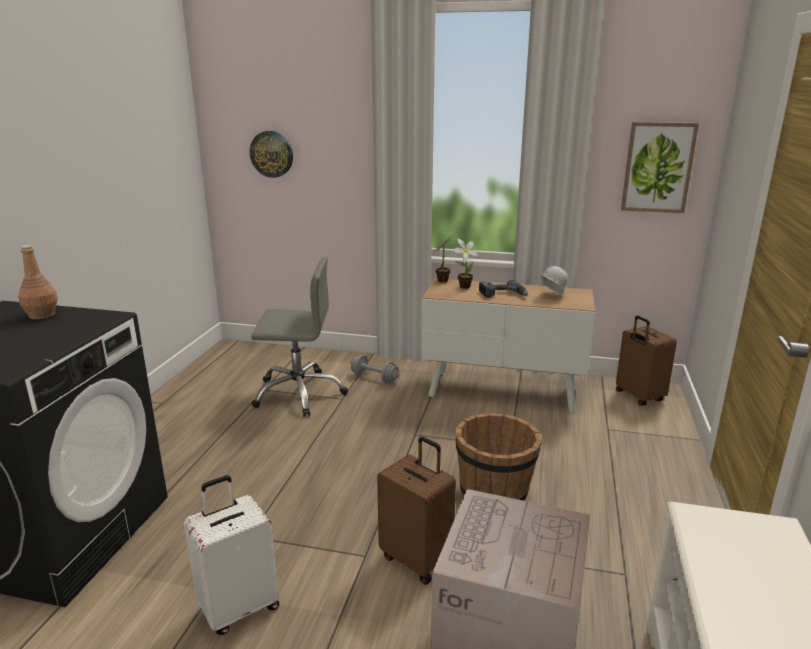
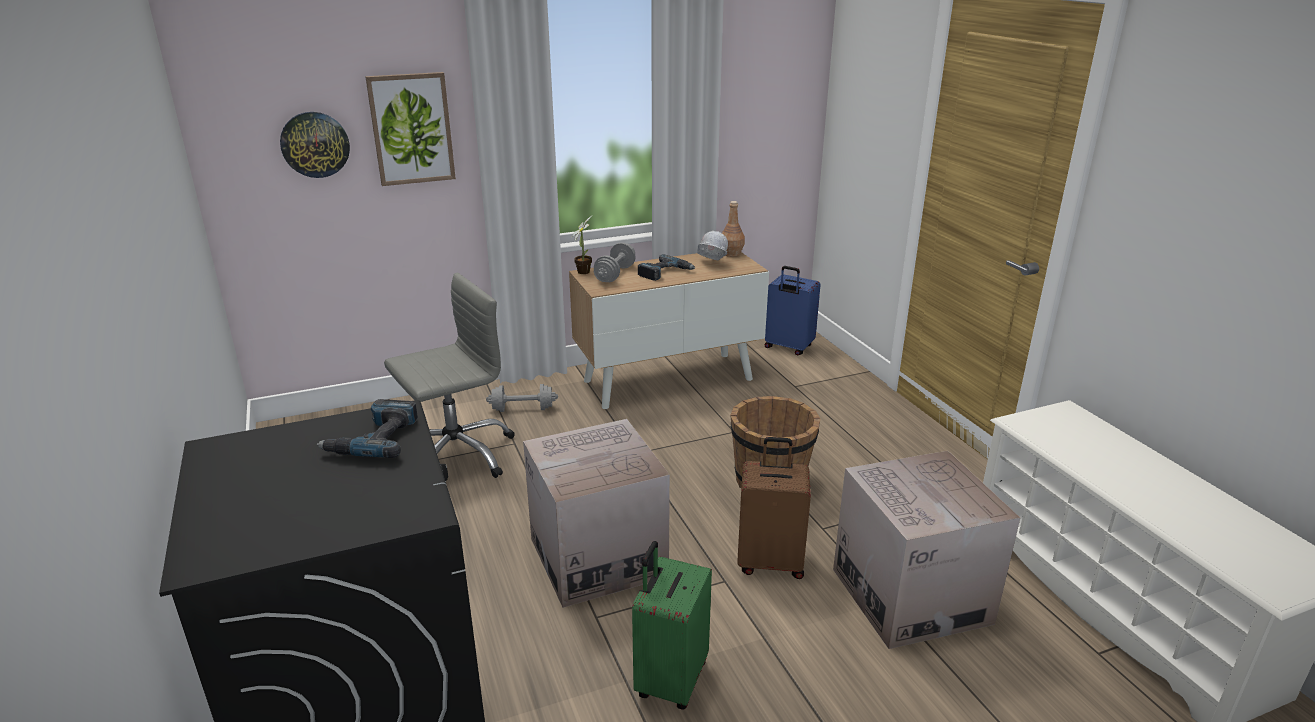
camera: 35 degrees left, 5 degrees up
brown bottle [18,245,58,320] -> brown bottle moved to [722,201,745,257]
white suitcase [184,475,279,635] -> green suitcase [632,541,712,710]
potted plant [452,239,479,289] -> grey dumbbell [594,243,636,282]
brown suitcase [616,316,677,406] -> blue suitcase [765,266,820,356]
picture [621,122,699,213] -> picture moved to [365,72,456,186]
none -> power drill [317,399,418,458]
none -> cardboard box [523,419,670,608]

